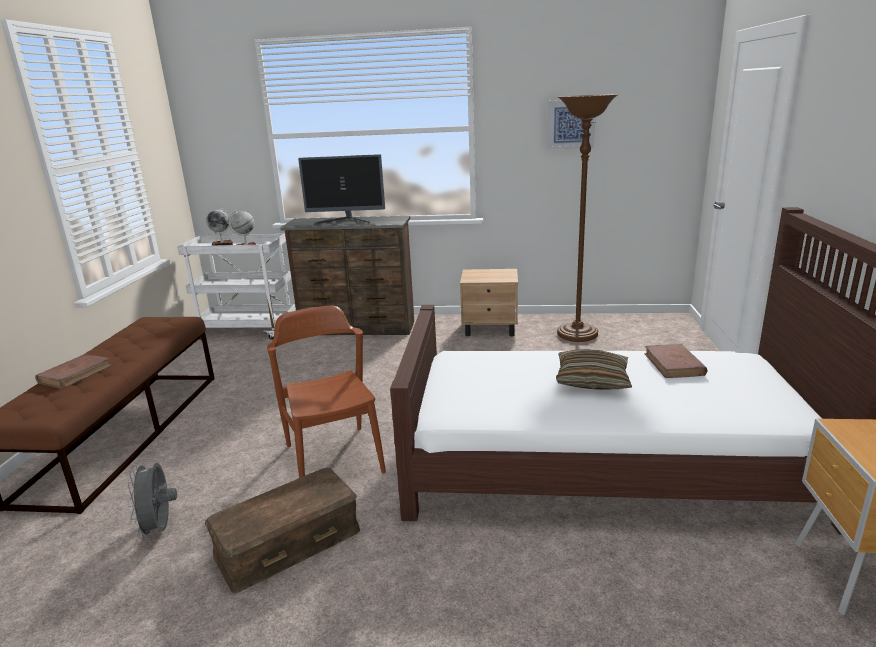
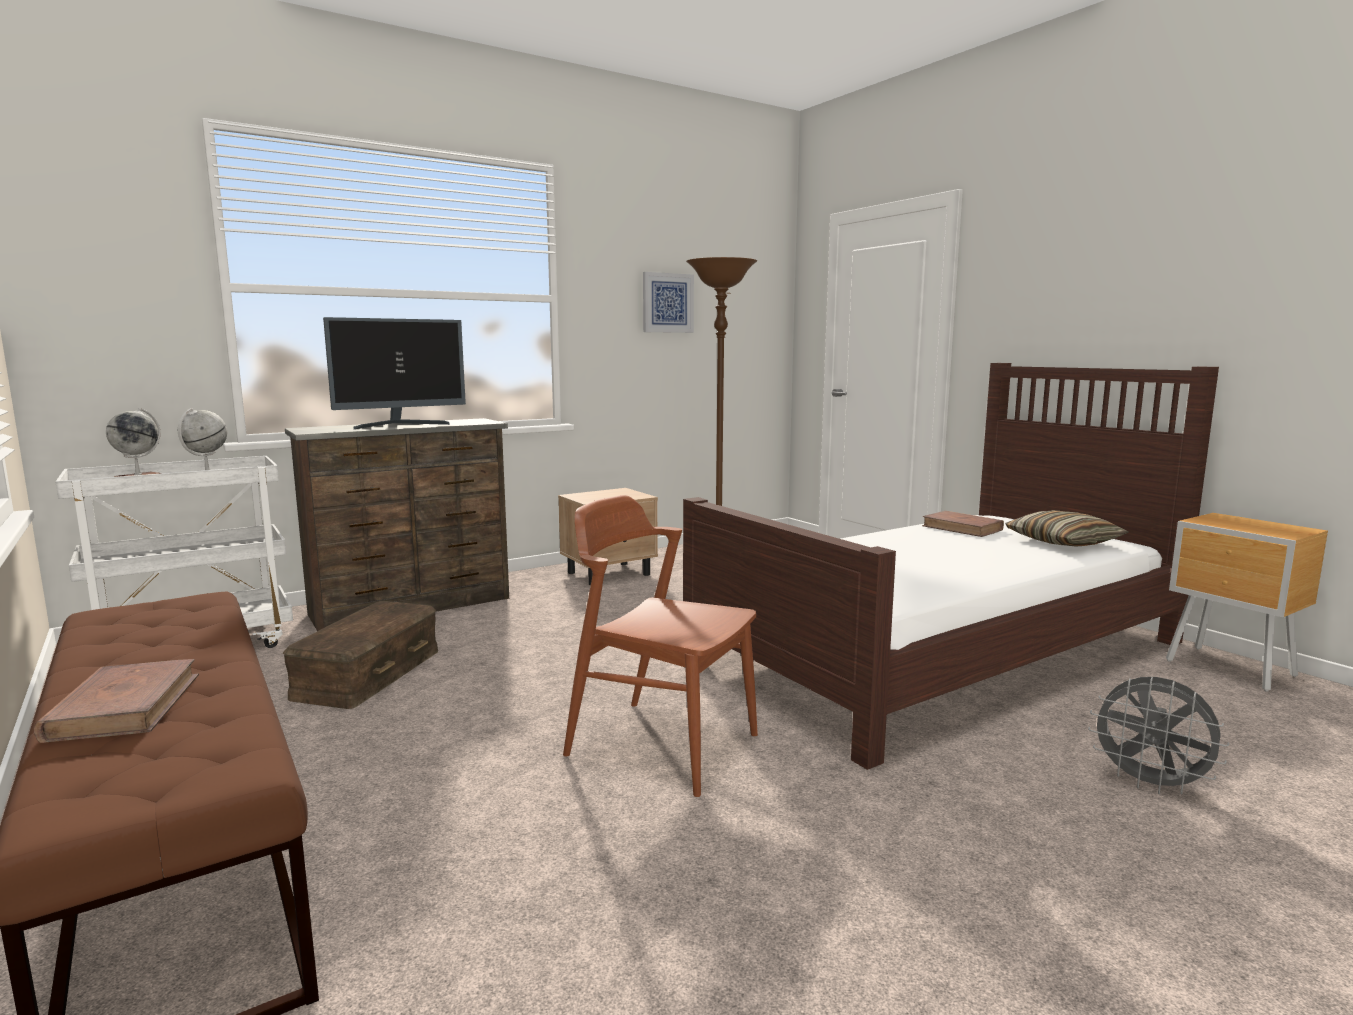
camera: 40 degrees left, 10 degrees down
grey fan [128,461,177,539] -> grey fan moved to [1088,677,1229,794]
brown storage box [205,468,360,594] -> brown storage box moved to [283,601,438,709]
pillow [556,349,632,390] -> pillow moved to [1005,510,1129,547]

